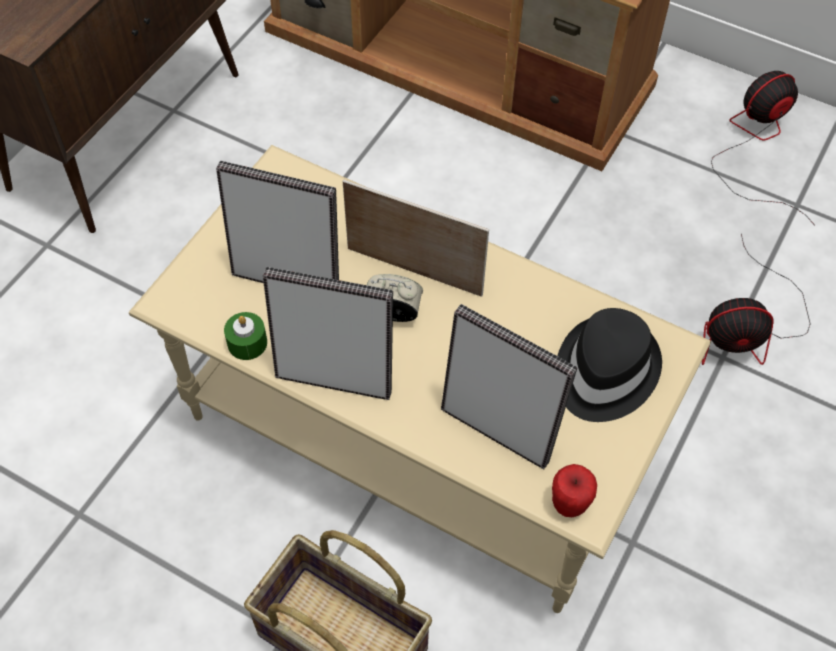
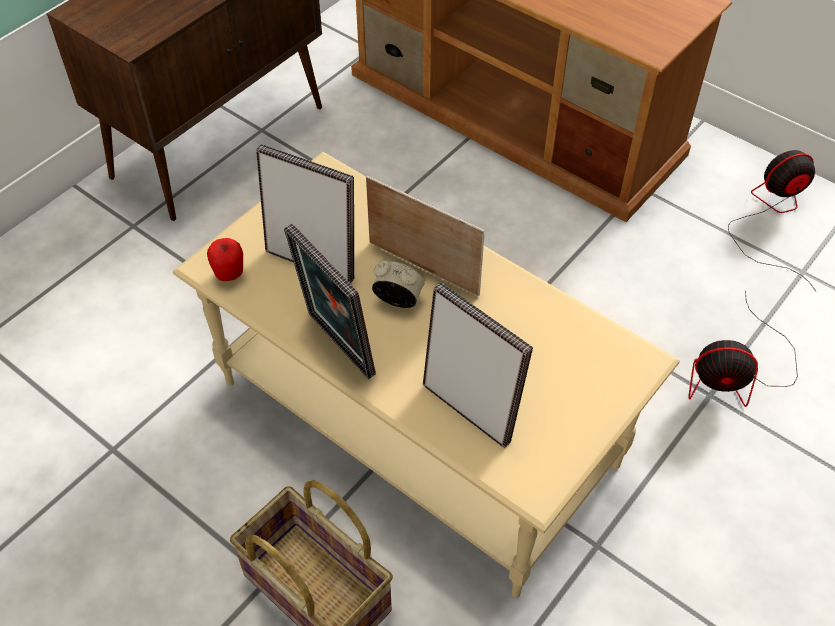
camera: 10 degrees right, 5 degrees down
green candle [224,312,267,360] -> none
picture frame [263,267,393,400] -> picture frame turned 150 degrees counterclockwise [284,224,376,379]
apple [552,464,597,517] -> apple moved to [207,238,243,281]
black hat [557,308,662,422] -> none

